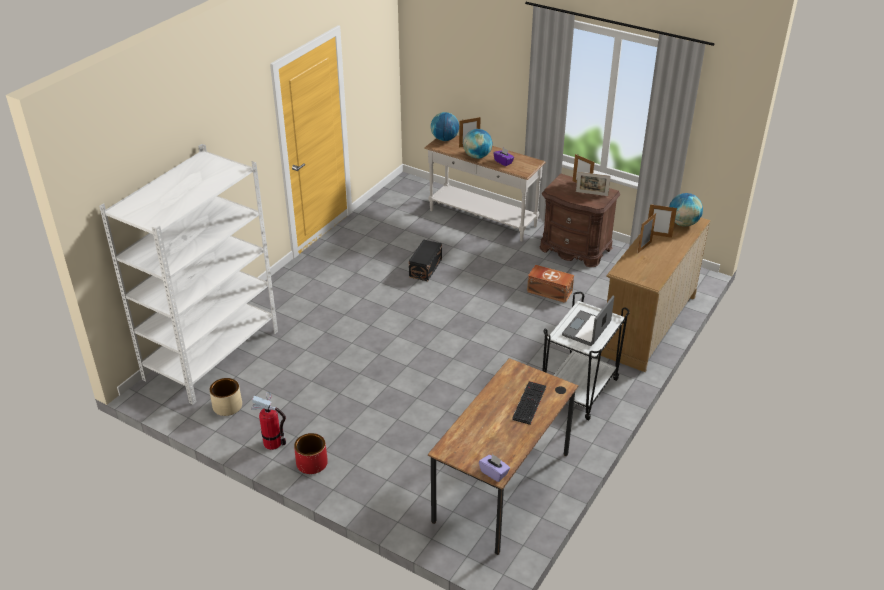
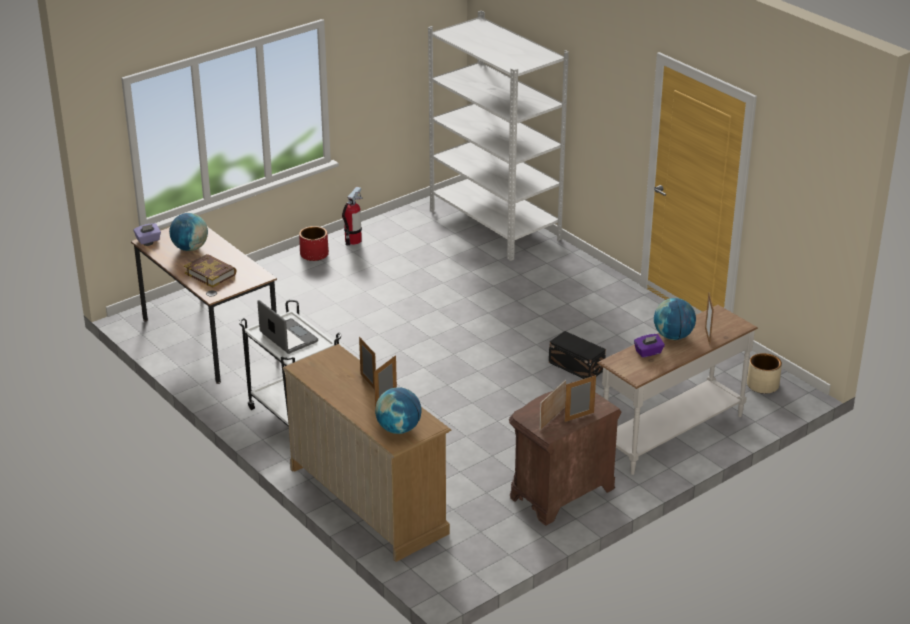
camera: 110 degrees right, 5 degrees down
beige planter [209,378,242,416] -> beige planter moved to [747,353,782,394]
globe [431,112,459,141] -> globe moved to [169,213,208,251]
keyboard [512,381,547,425] -> book [184,254,237,287]
brown storage box [527,265,574,303] -> none

